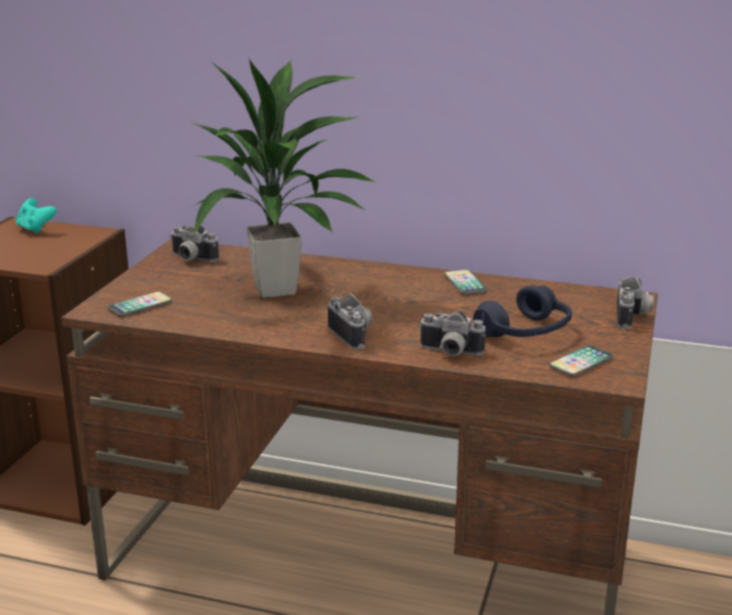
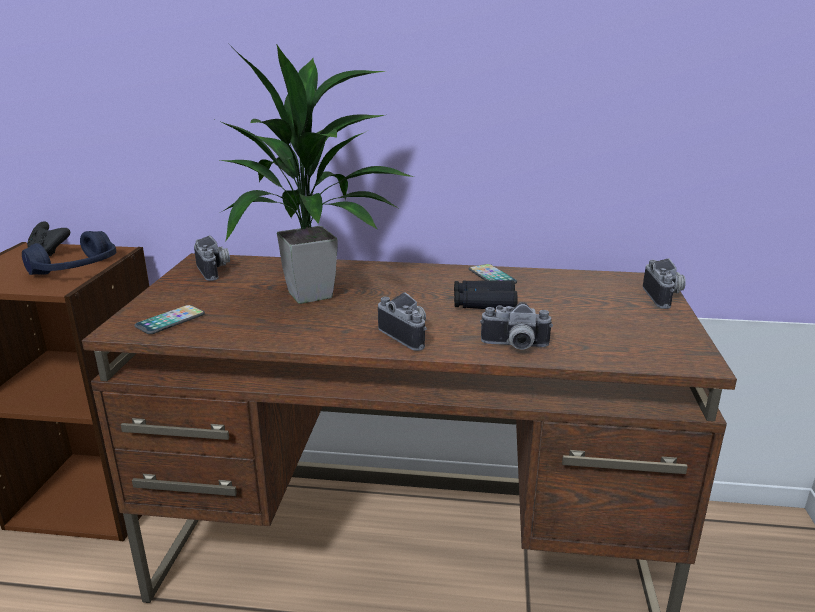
camera: 10 degrees left, 0 degrees up
turquoise game controller [16,198,57,234] -> black game controller [27,222,70,256]
camera [170,225,219,262] -> camera turned 135 degrees counterclockwise [194,235,230,281]
blue headphones [473,285,572,337] -> blue headphones moved to [22,231,116,275]
phone [549,345,613,377] -> none
none -> black binoculars [454,280,518,310]

